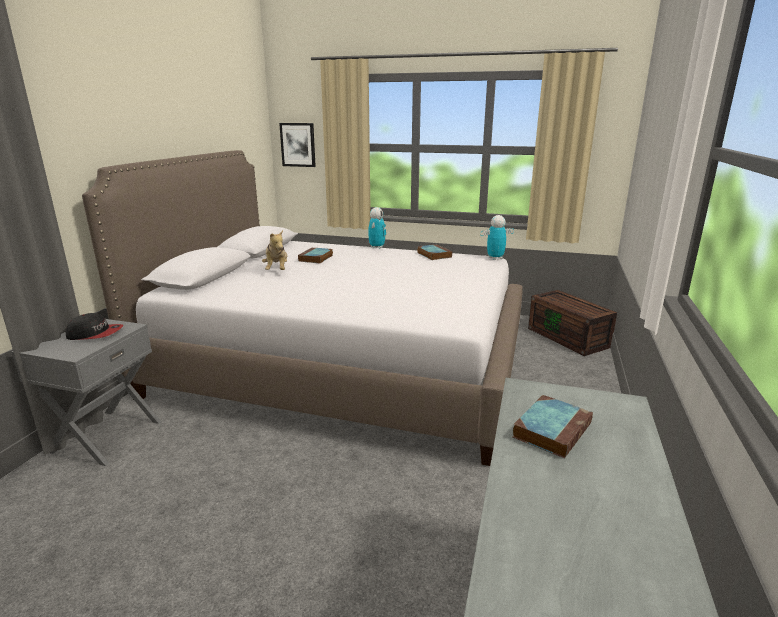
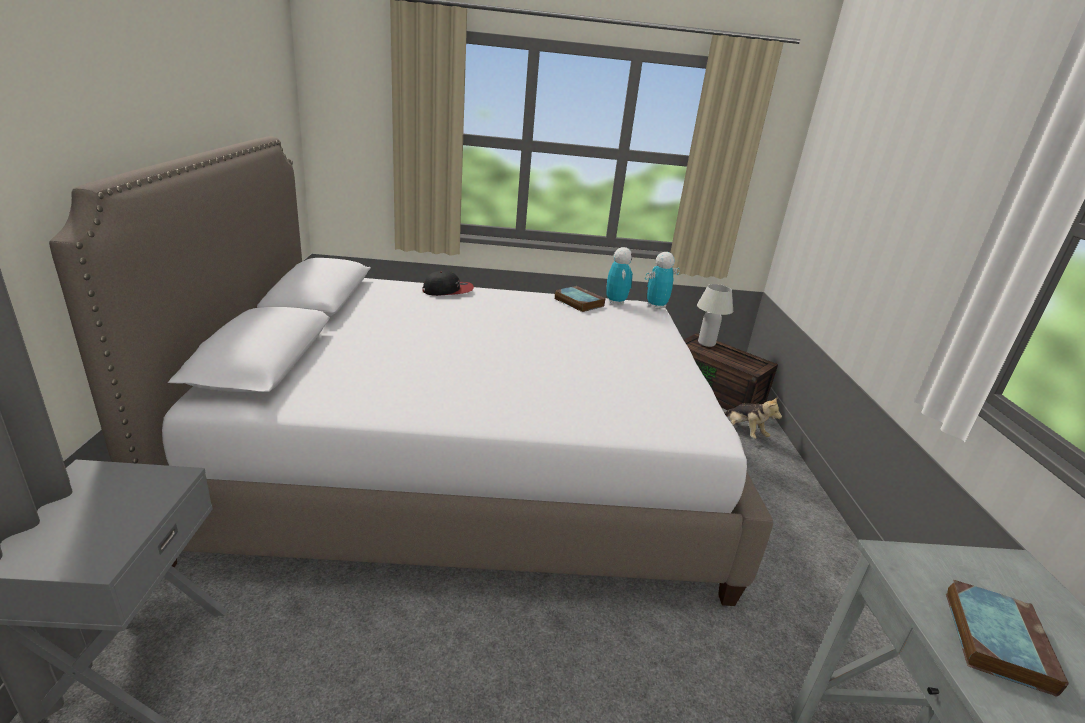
camera: 20 degrees left, 5 degrees up
cap [66,313,124,340] -> cap moved to [422,270,474,296]
plush toy [262,230,287,270] -> plush toy moved to [724,396,782,439]
picture [279,123,316,167] -> none
book [298,247,333,263] -> none
toy robot [368,207,386,249] -> toy robot moved to [606,247,633,305]
none -> white table lamp [697,284,733,347]

